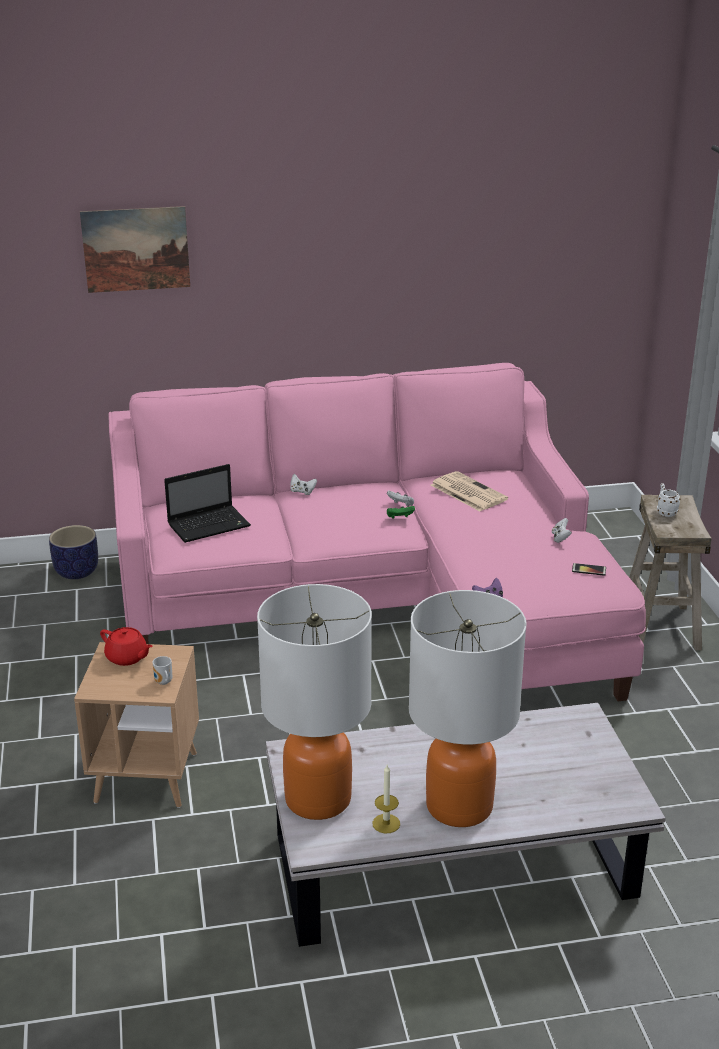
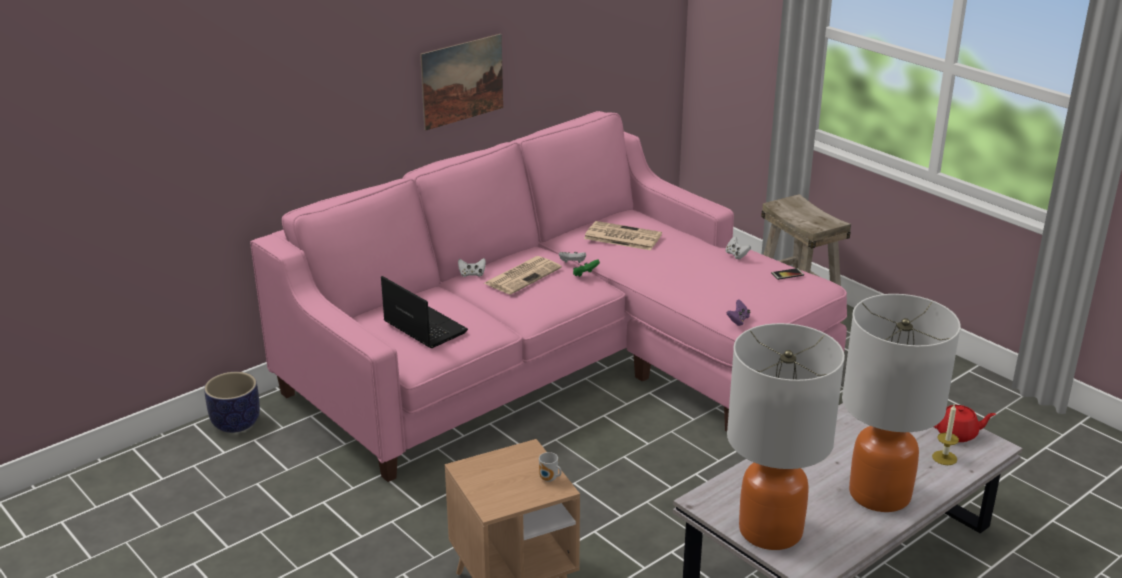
camera: 30 degrees left, 0 degrees up
picture [80,206,190,293] -> picture moved to [420,34,503,131]
red teapot [100,627,153,666] -> red teapot moved to [934,405,996,442]
laptop [164,464,251,543] -> laptop turned 75 degrees counterclockwise [381,276,468,348]
candle [372,765,400,833] -> candle moved to [932,403,959,465]
white mug [657,483,680,517] -> none
none -> newspaper [484,256,562,295]

